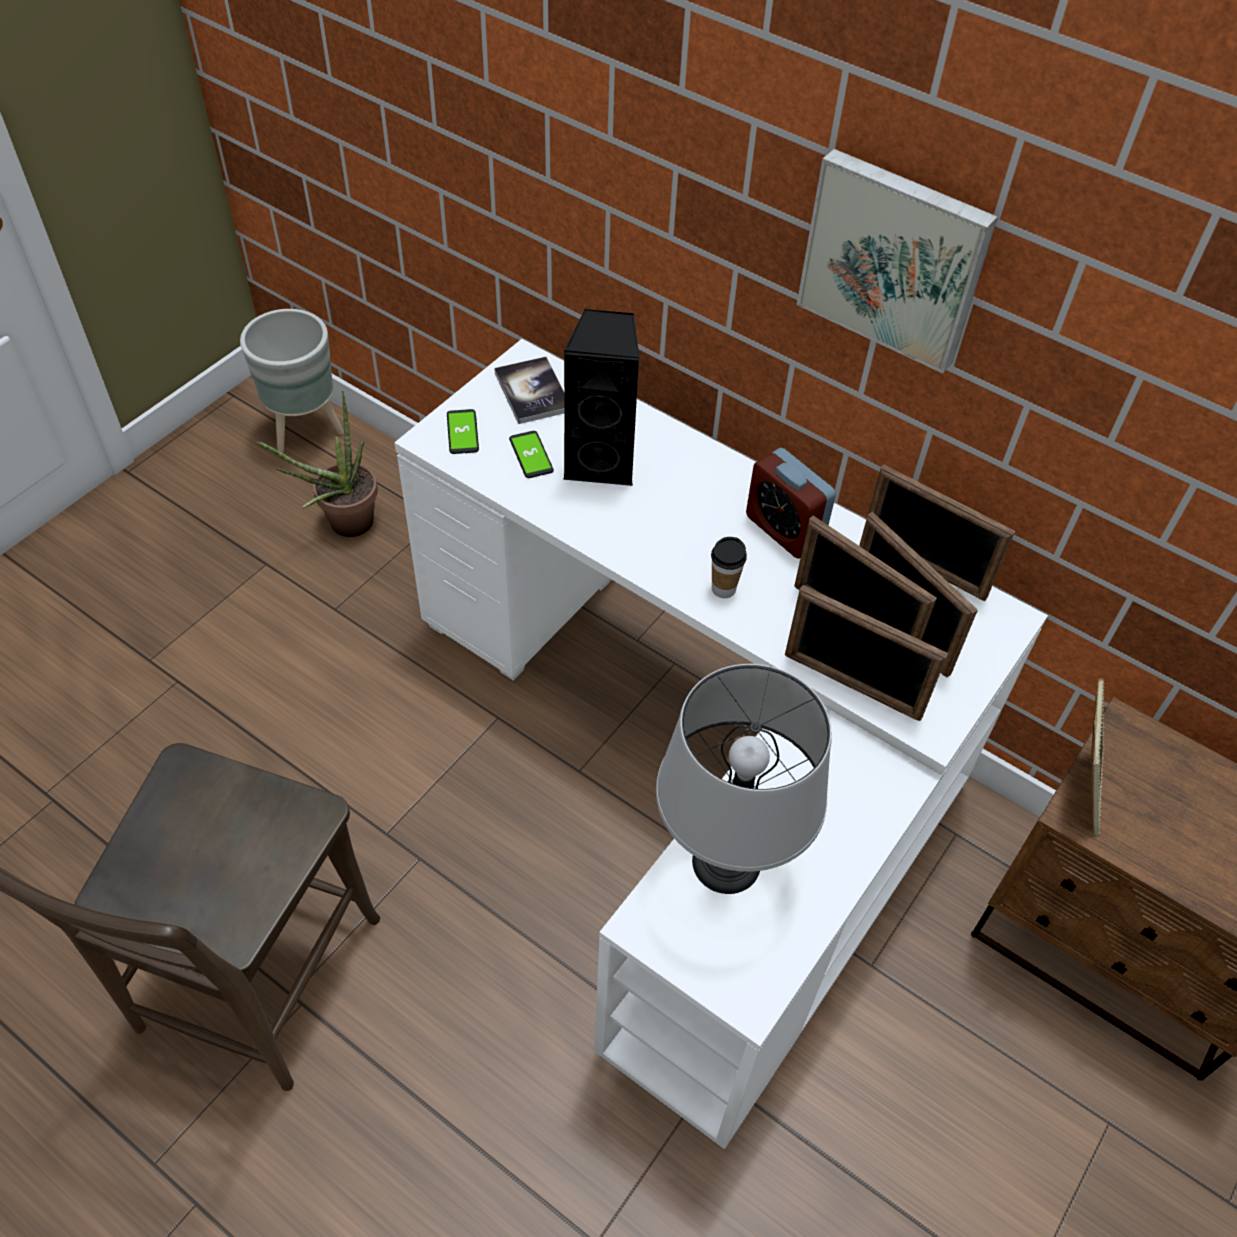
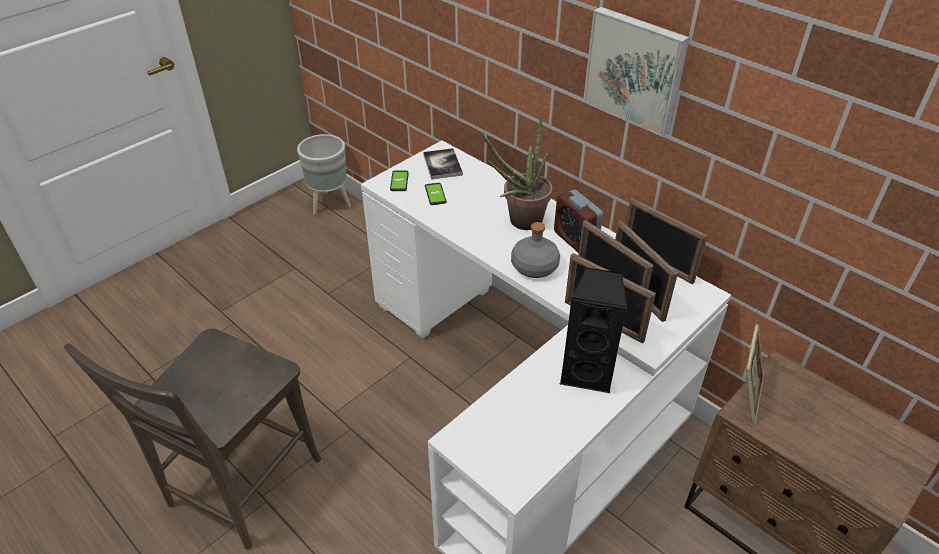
camera: 10 degrees right, 10 degrees down
potted plant [257,390,378,537] -> potted plant moved to [481,107,553,230]
black speaker [563,309,640,486] -> black speaker moved to [560,267,628,394]
grey table lamp [656,664,832,894] -> none
cup [711,537,747,598] -> grey bottle [511,222,560,278]

